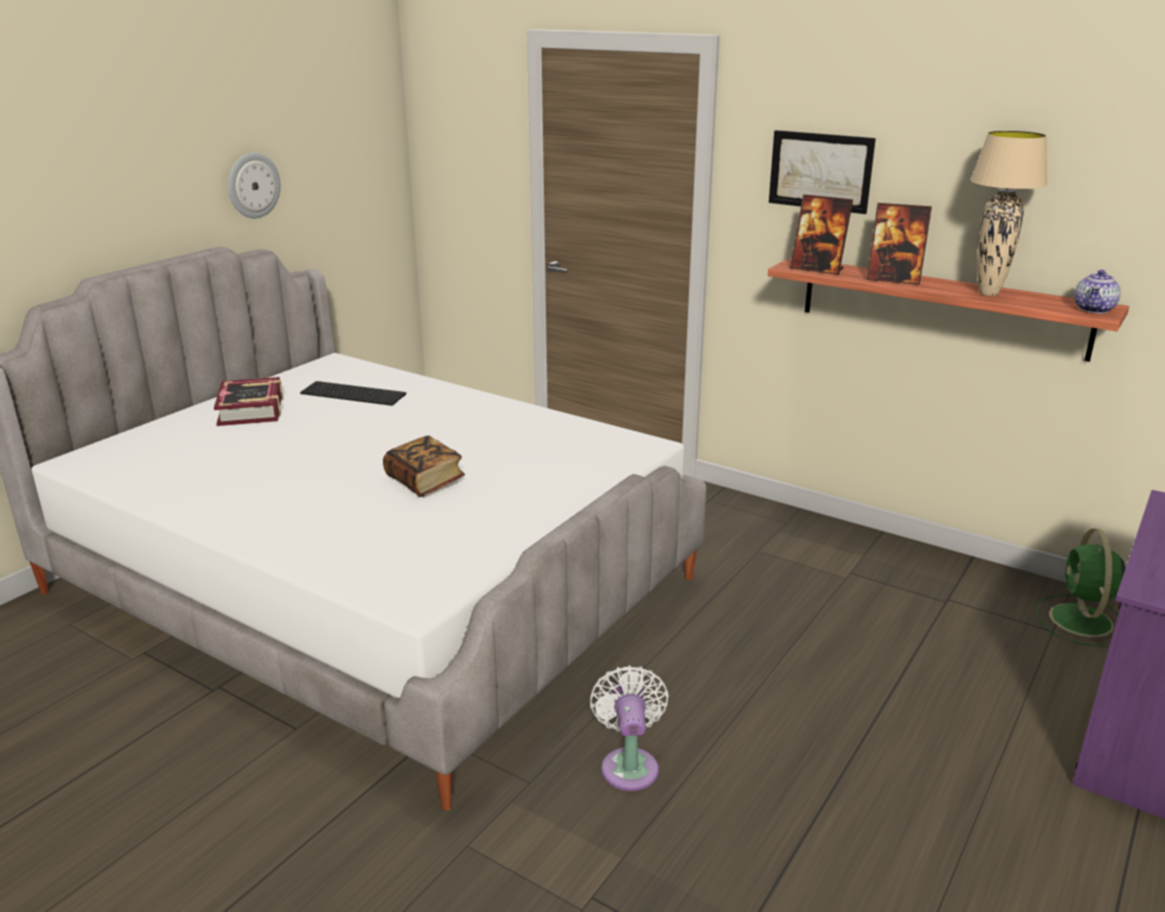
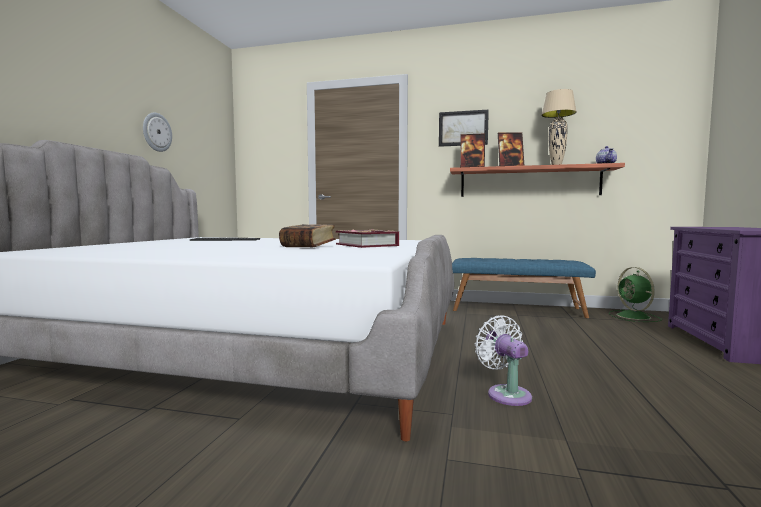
camera: 20 degrees left, 20 degrees down
book [214,377,283,426] -> book moved to [336,229,399,248]
none -> blue bench [452,258,596,318]

